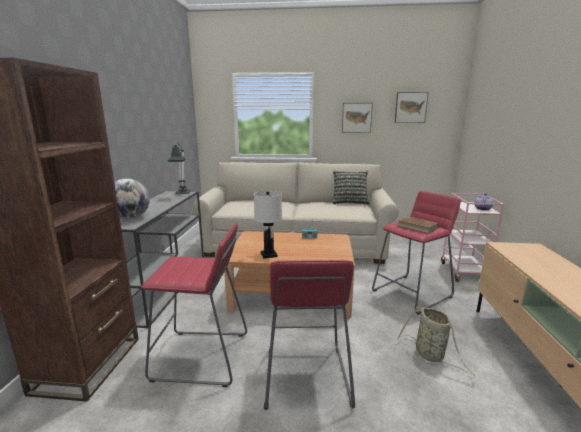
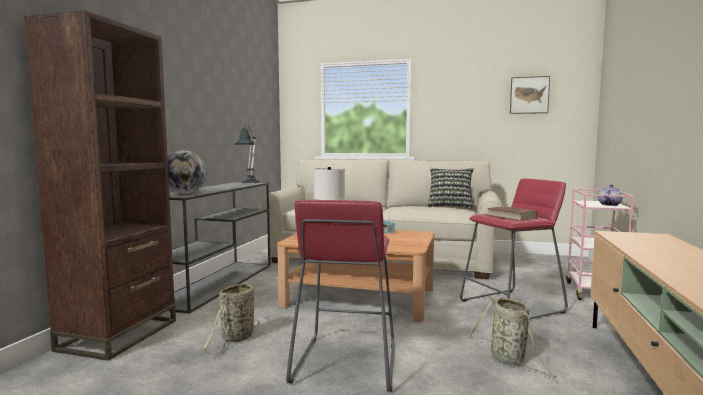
camera: 10 degrees right, 10 degrees down
red stool [141,223,247,387] -> basket [203,282,259,355]
picture [342,103,373,133] -> none

